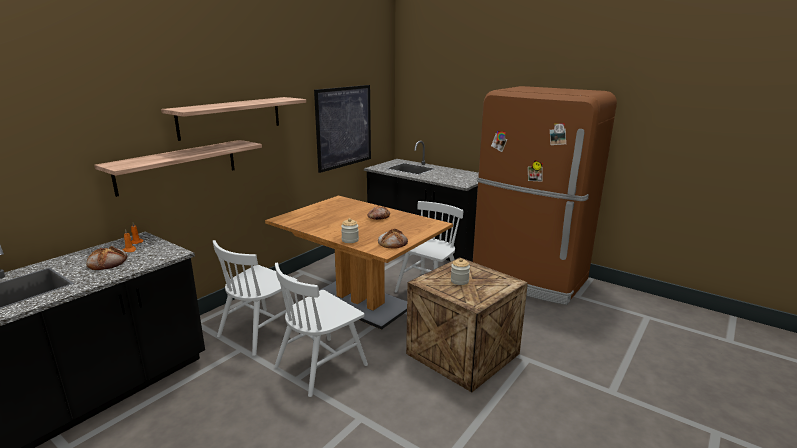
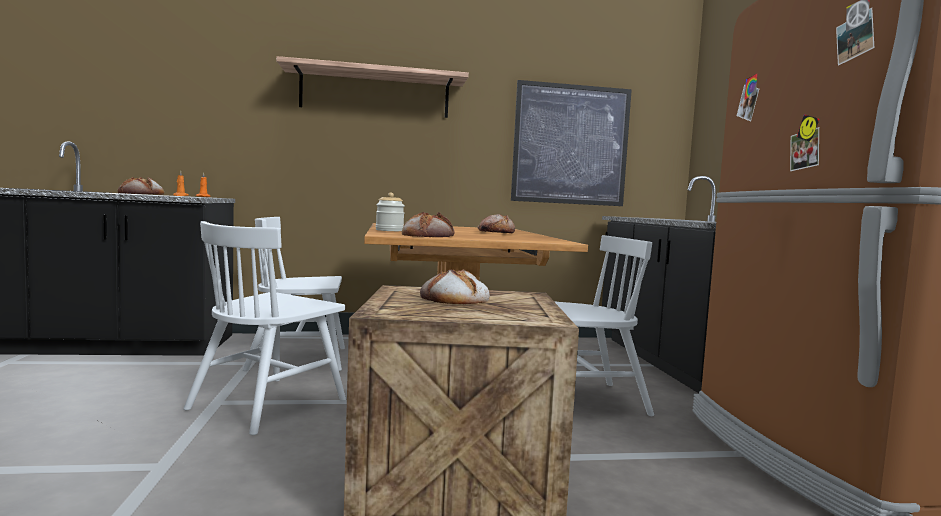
camera: 45 degrees right, 15 degrees down
shelf [94,140,262,197] -> none
white chair [274,262,368,397] -> white chair turned 60 degrees counterclockwise [183,221,346,435]
jar [451,258,470,285] -> bread [420,269,490,304]

